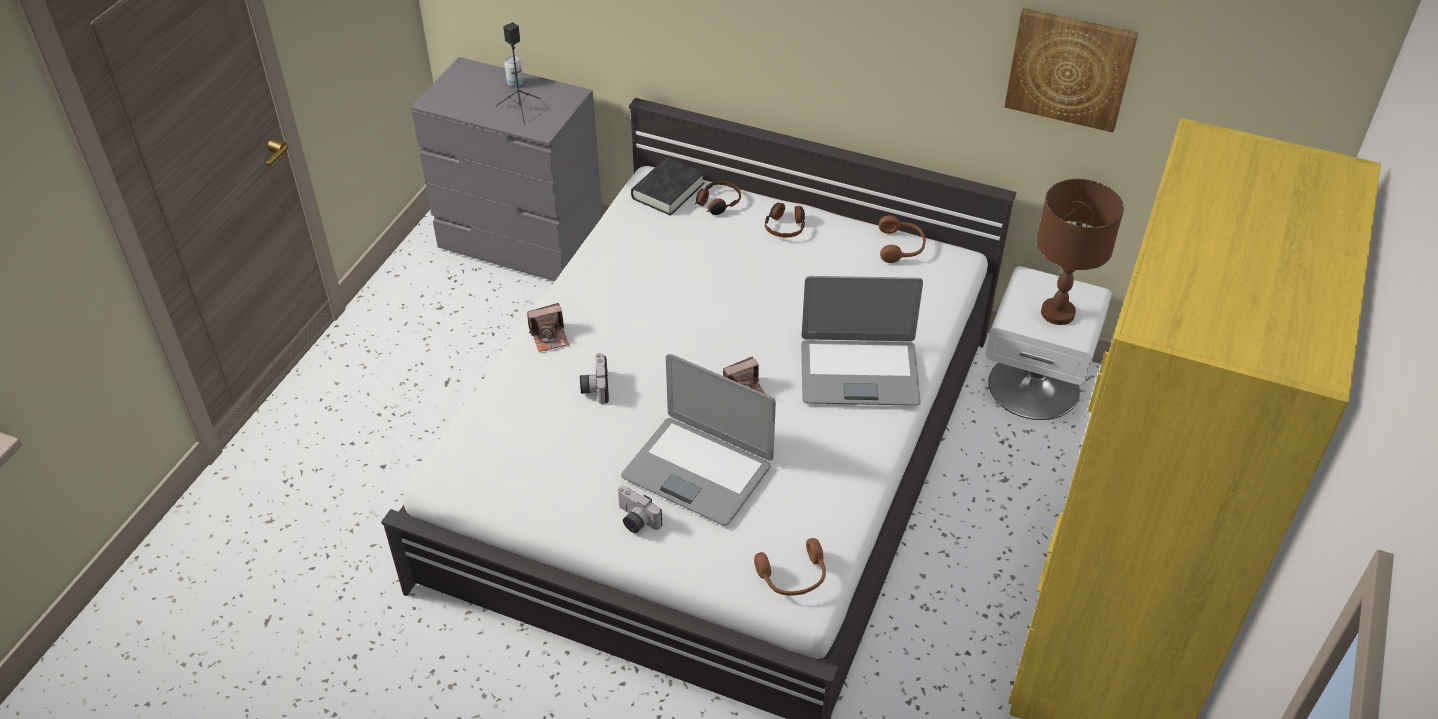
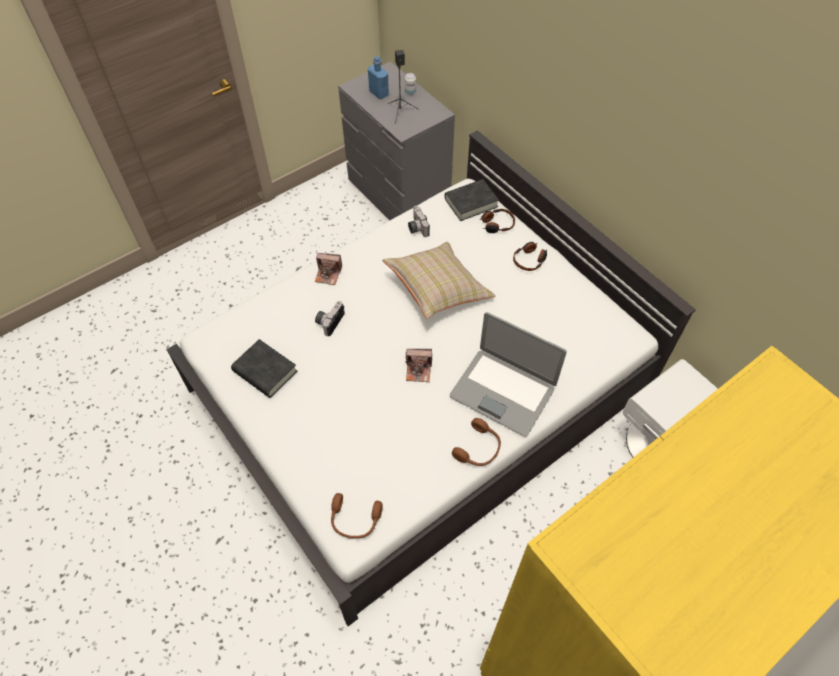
camera: 30 degrees right, 10 degrees up
camera [617,486,662,533] -> camera moved to [408,206,430,237]
laptop [621,354,776,526] -> none
brown headphones [879,215,926,263] -> brown headphones moved to [452,418,501,466]
picture [1004,8,1139,132] -> none
brown table lamp [1036,179,1124,325] -> none
none -> black book [231,339,297,398]
none -> blue bottle [368,56,389,99]
none -> beige pillow [382,242,496,319]

